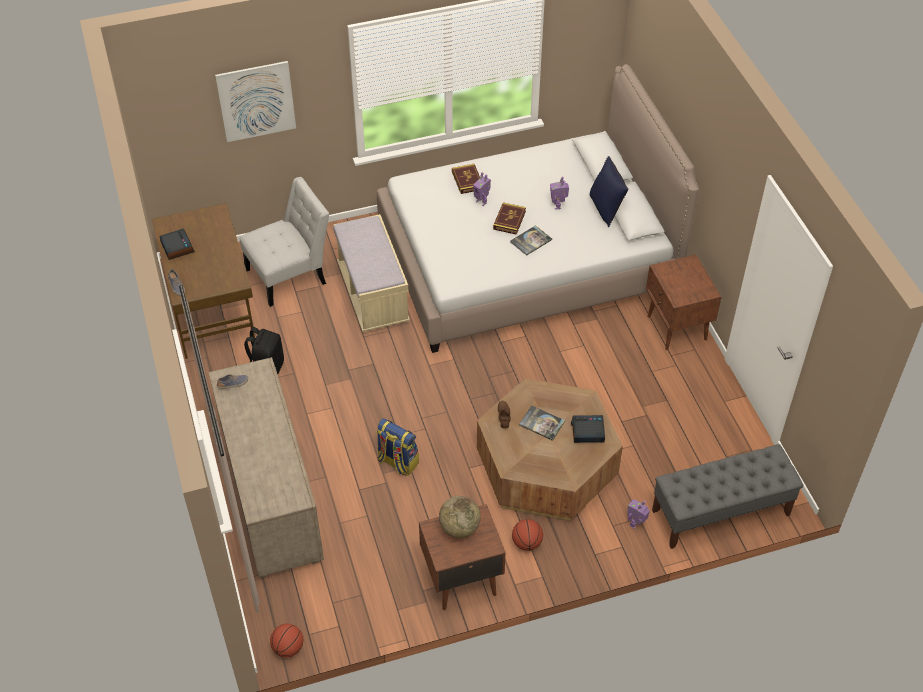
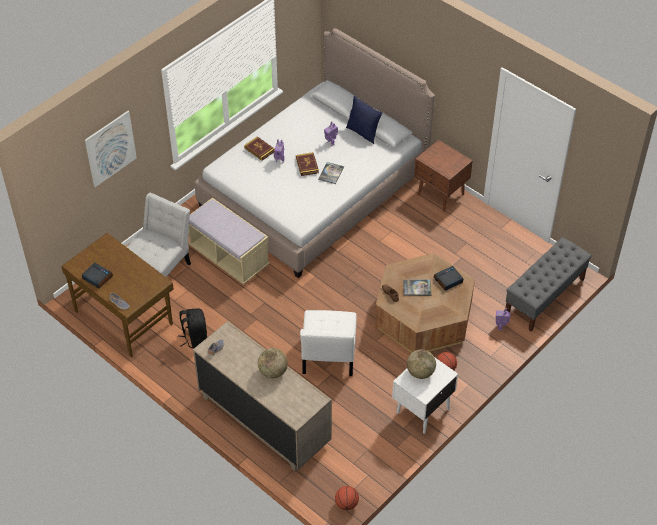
camera: 30 degrees left, 0 degrees up
backpack [376,418,419,476] -> white chair [300,310,356,376]
brown nightstand [419,504,506,610] -> white nightstand [392,358,458,434]
none -> globe [258,348,288,378]

